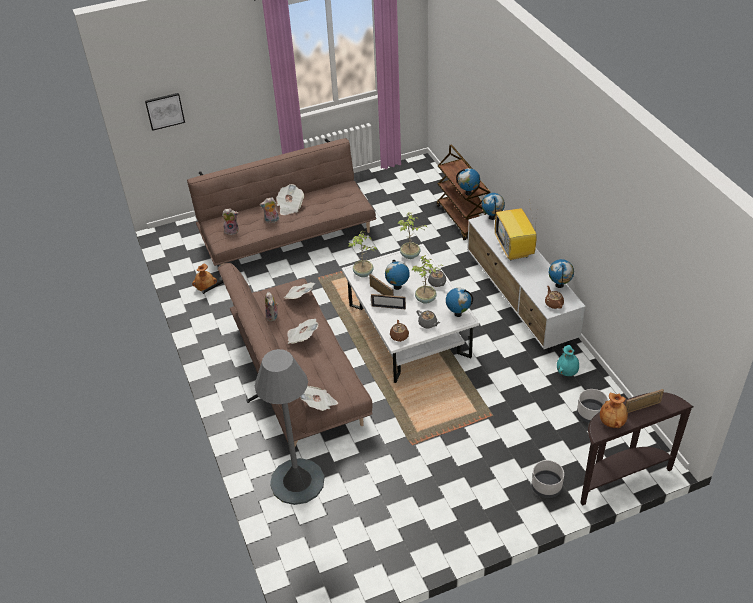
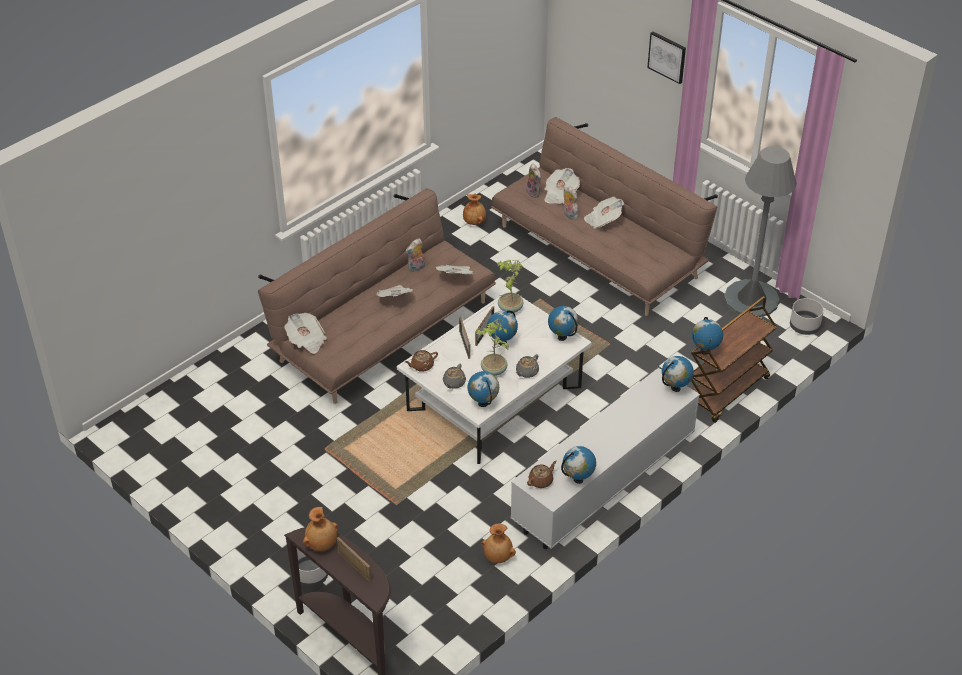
camera: 65 degrees right, 0 degrees up
picture [145,93,185,131] -> picture moved to [647,32,686,84]
grey floor lamp [255,349,325,505] -> grey floor lamp moved to [724,146,797,317]
potted plant [398,212,428,259] -> globe [548,306,579,341]
television [495,205,537,261] -> none
turquoise vase [557,345,579,376] -> brown vase [481,523,516,563]
grey planter [577,389,608,423] -> grey planter moved to [790,298,824,335]
none -> newspaper [544,168,580,204]

